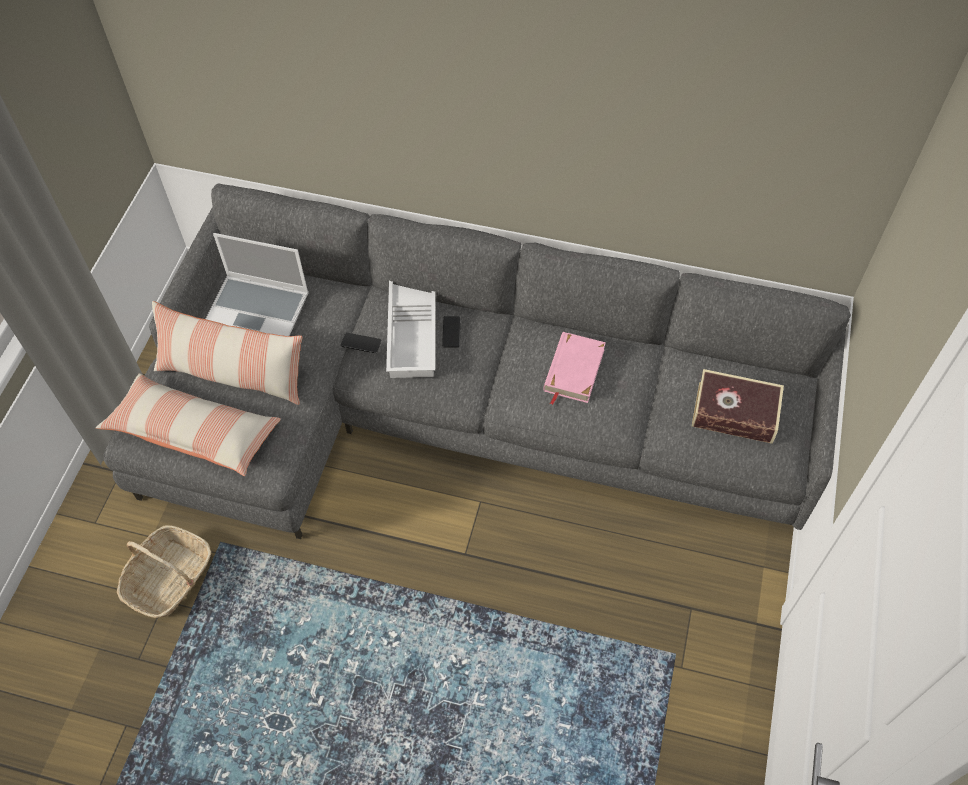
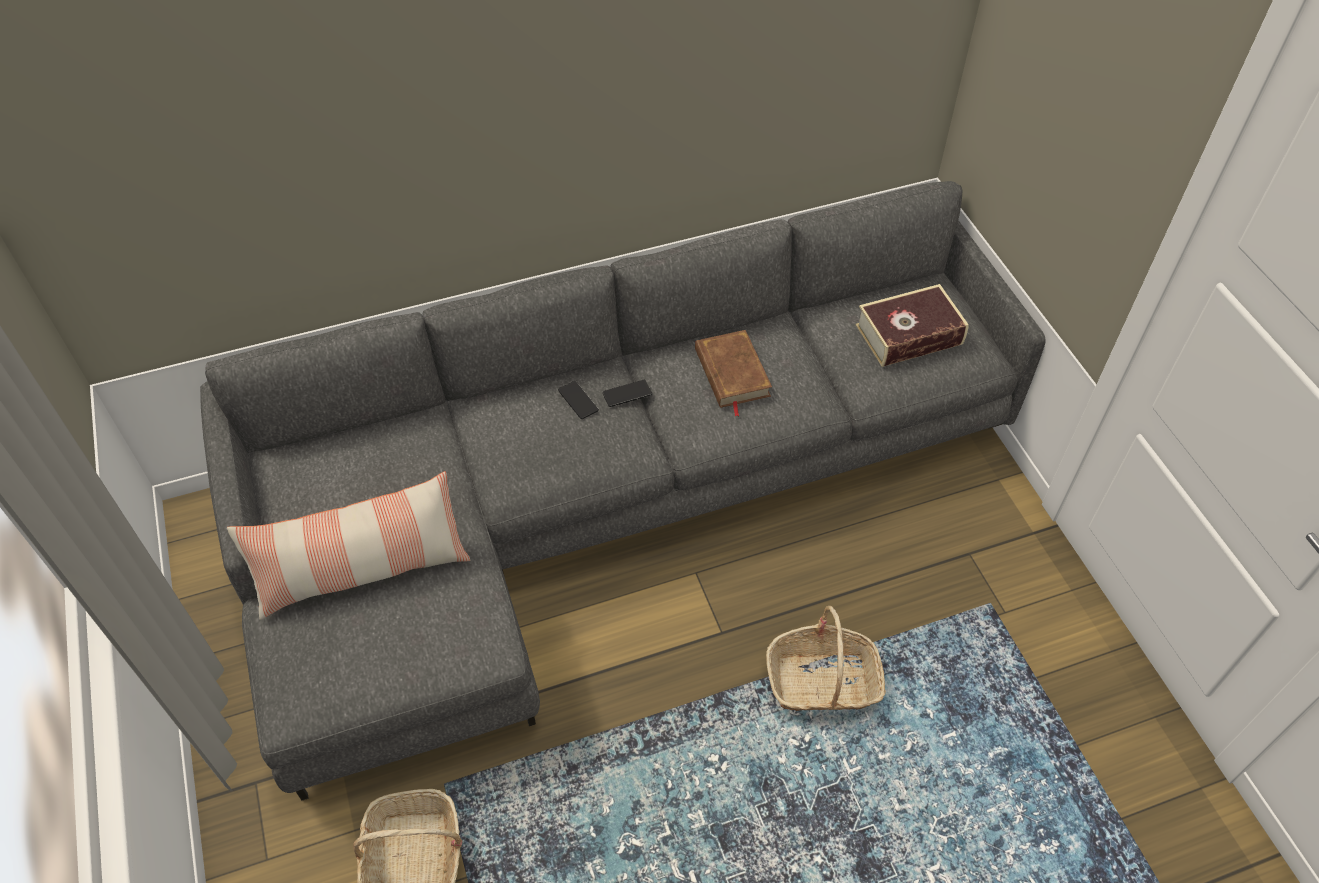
camera: 35 degrees left, 5 degrees down
pillow [96,373,281,476] -> none
laptop [206,233,309,336] -> none
phone [341,333,381,353] -> phone moved to [603,380,652,407]
white tray [386,281,435,378] -> none
pink book [543,332,606,405] -> brown book [695,330,772,417]
none -> basket [766,606,886,711]

